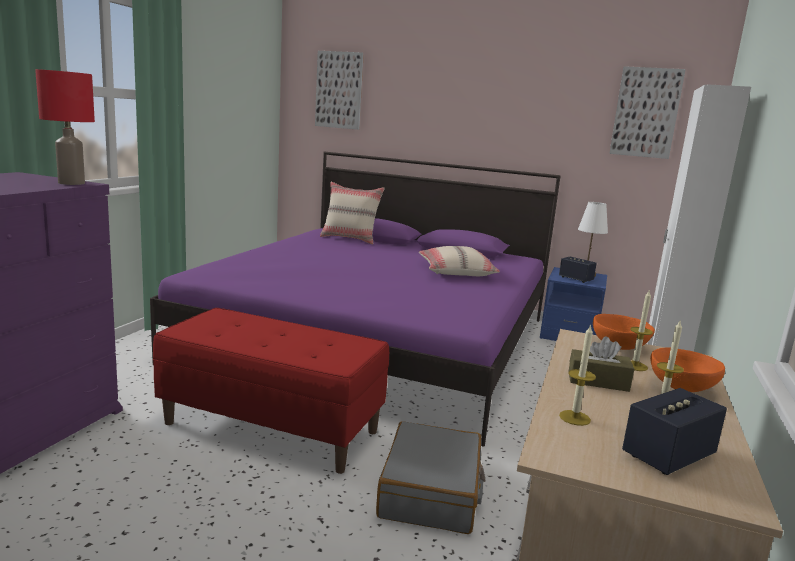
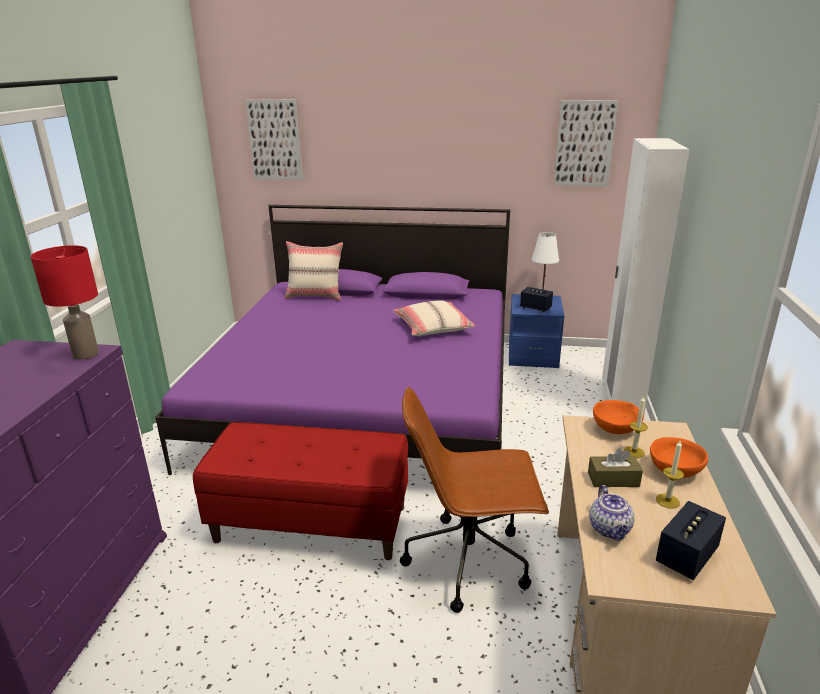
camera: 10 degrees left, 10 degrees up
grey suitcase [376,421,485,534] -> brown office chair [400,387,549,613]
candle [559,324,596,426] -> teapot [589,485,634,541]

